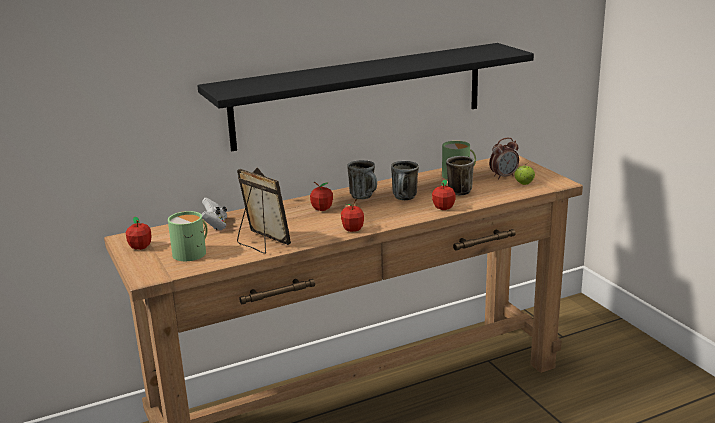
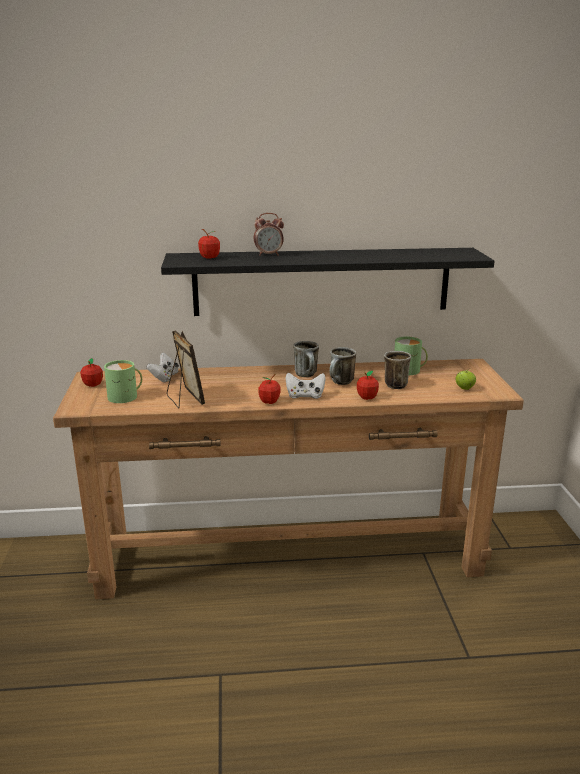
camera: 20 degrees right, 0 degrees up
apple [310,182,333,211] -> apple moved to [198,229,220,259]
alarm clock [489,138,519,180] -> alarm clock moved to [254,213,284,256]
none -> white game controller [286,373,326,399]

